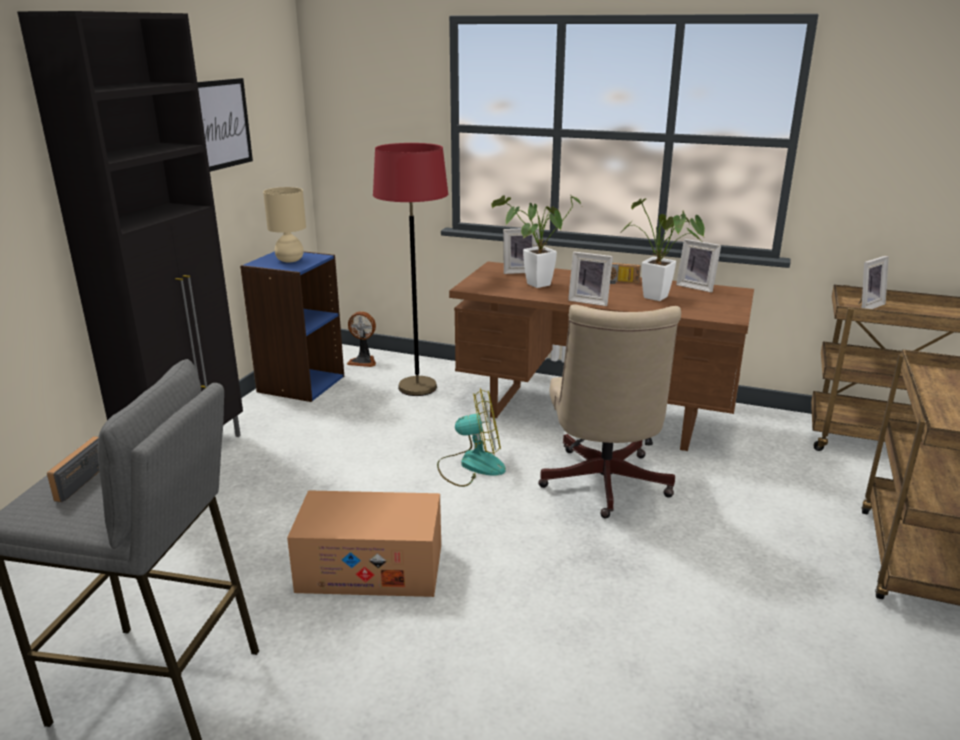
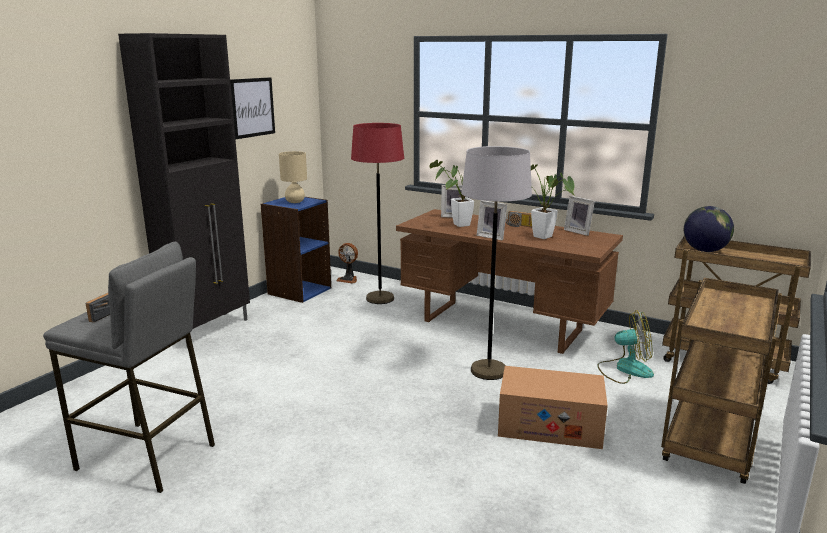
camera: 10 degrees right, 5 degrees down
cardboard box [287,490,441,597] -> cardboard box moved to [498,366,608,449]
fan [437,388,506,487] -> fan moved to [597,310,654,384]
beige office chair [538,304,681,518] -> grey floor lamp [461,146,532,380]
picture frame [858,255,889,309] -> globe [684,206,734,252]

